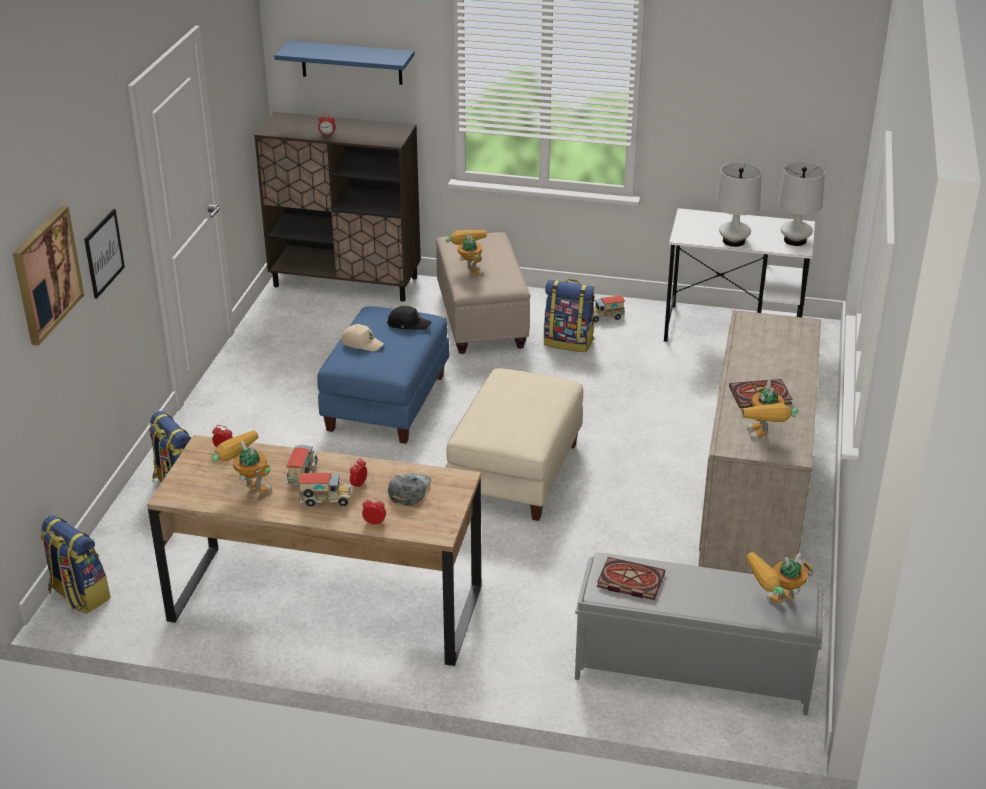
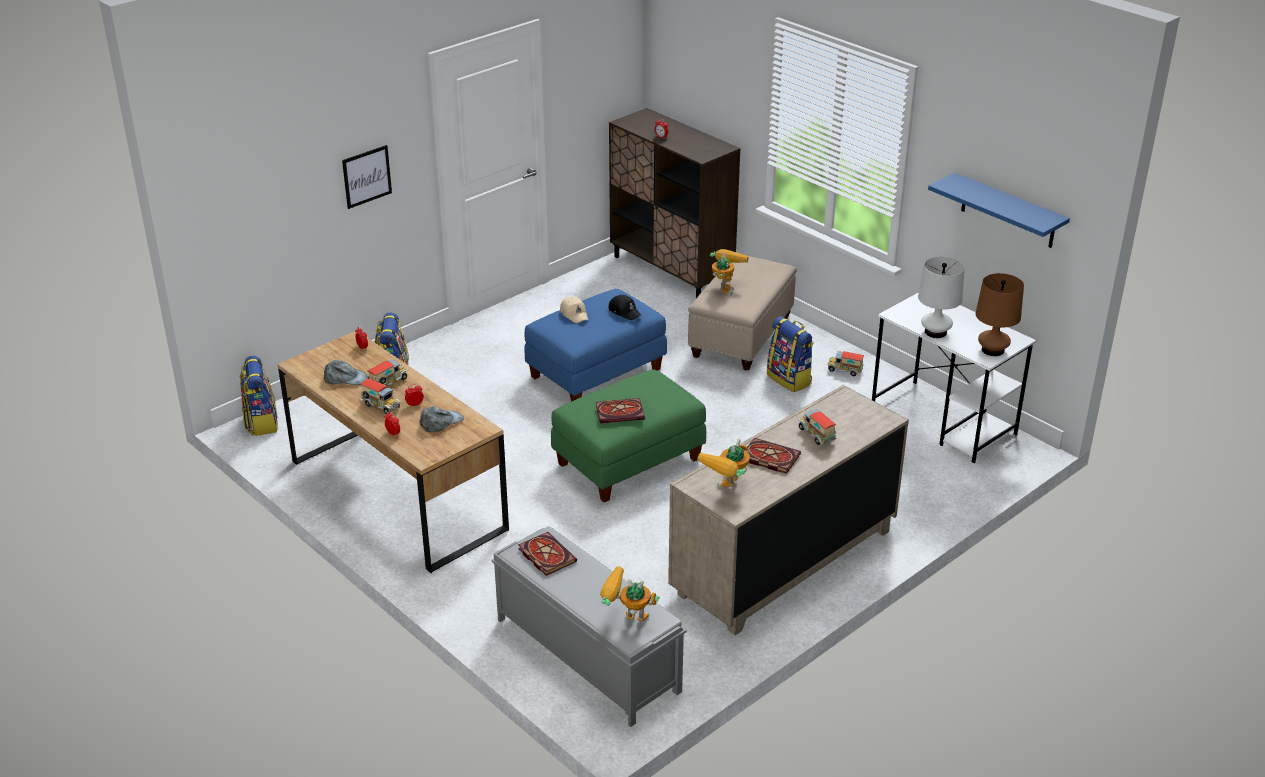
camera: 35 degrees right, 0 degrees up
picture [13,206,84,346] -> none
toy robot [211,430,272,493] -> grey cap [324,360,368,385]
blue shelf [274,41,414,85] -> blue shelf moved to [928,173,1070,248]
beige ottoman [445,368,583,521] -> green ottoman [551,370,706,502]
white table lamp [777,162,825,246] -> brown table lamp [976,273,1024,356]
none -> book [596,398,645,423]
none -> toy truck [798,409,837,445]

